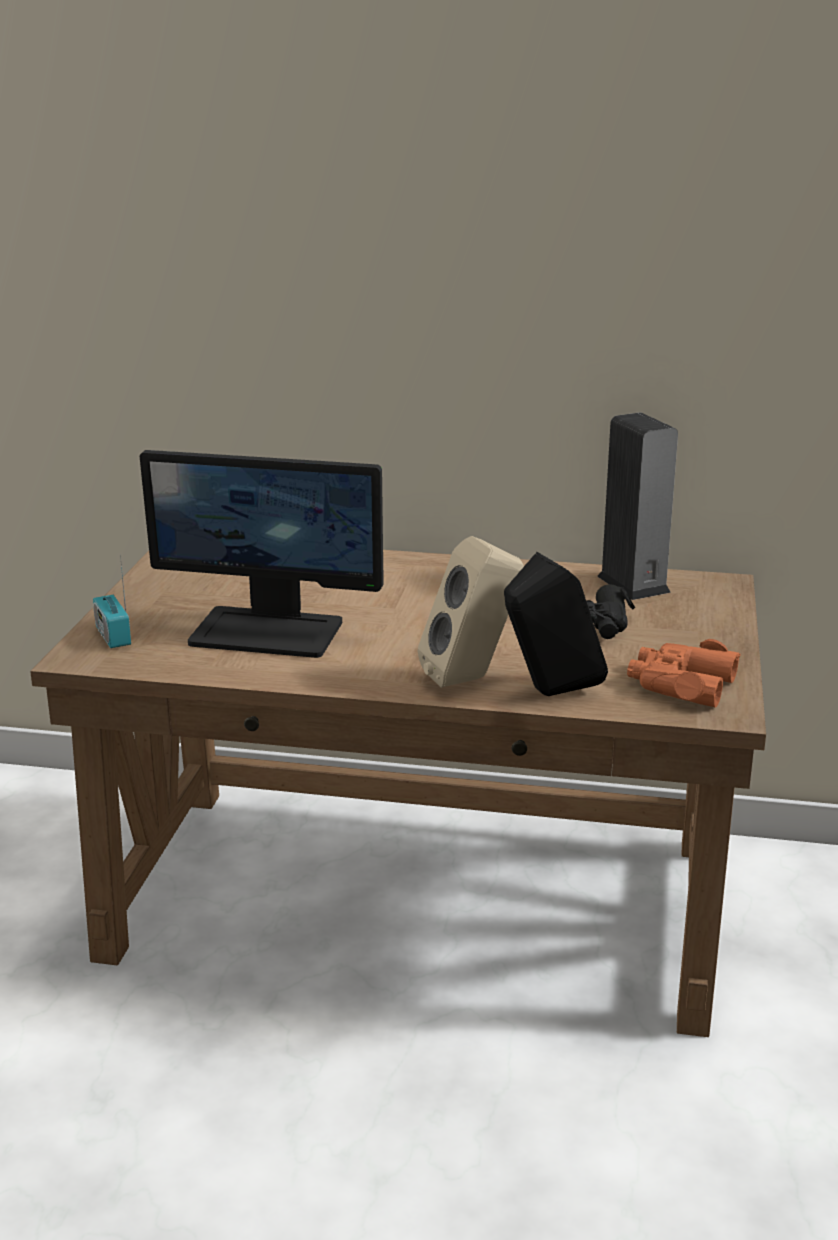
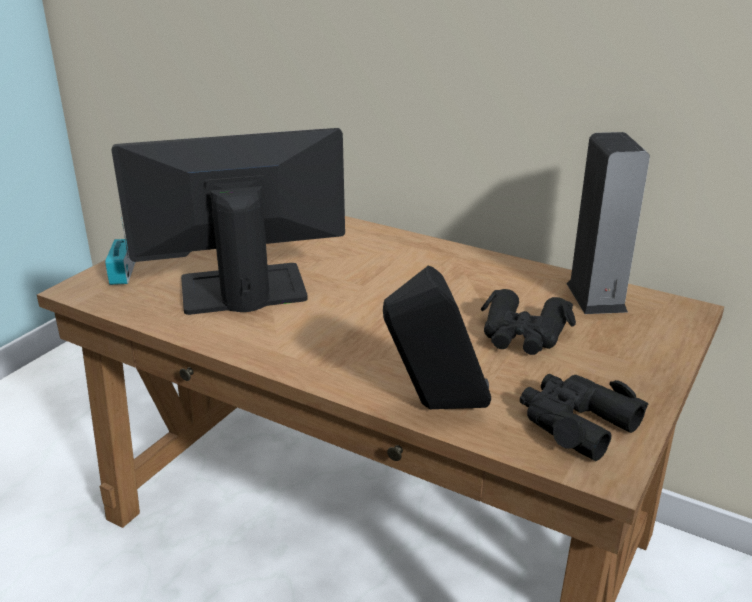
camera: 20 degrees right, 5 degrees up
monitor [140,450,384,658] -> monitor turned 135 degrees clockwise [112,128,345,315]
beige speaker [418,536,524,688] -> none
orange binoculars [627,639,740,708] -> black binoculars [520,374,649,461]

